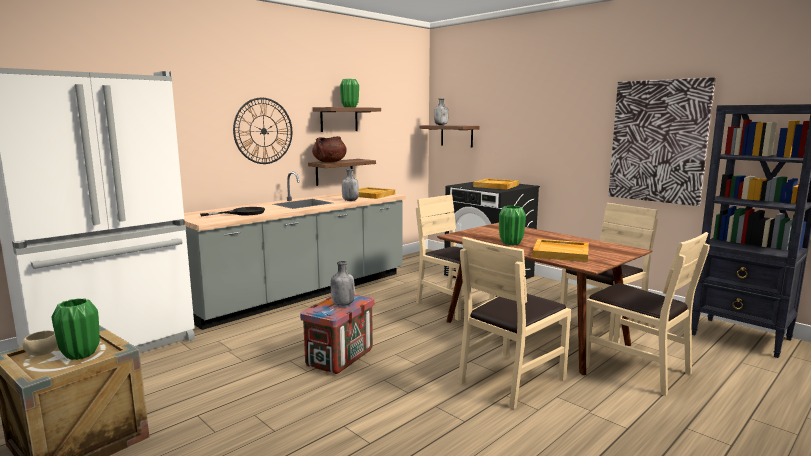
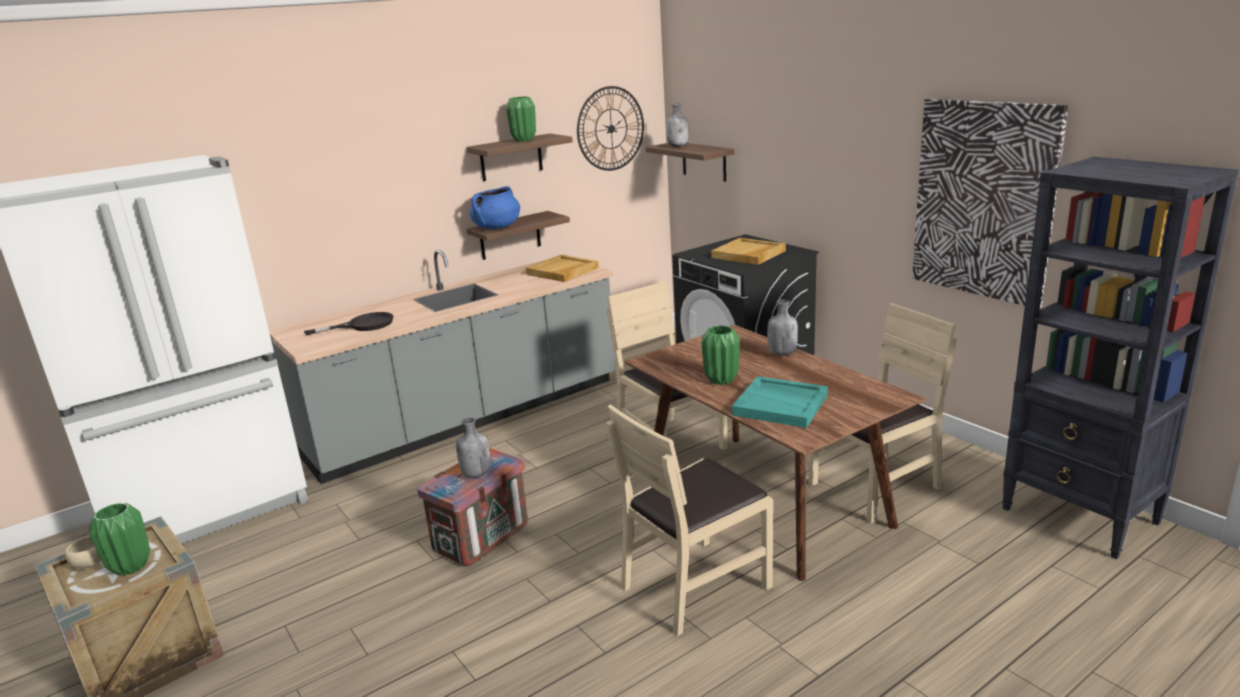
camera: 10 degrees right, 10 degrees up
wall clock [233,98,292,164] -> wall clock moved to [577,86,644,171]
brown cooking pot [312,136,347,162] -> blue cooking pot [470,186,520,229]
grey bottle [342,169,359,201] -> grey bottle moved to [767,300,798,356]
beige tray [532,239,589,262] -> turquoise tray [732,376,828,428]
beige chair [586,232,710,396] -> none

